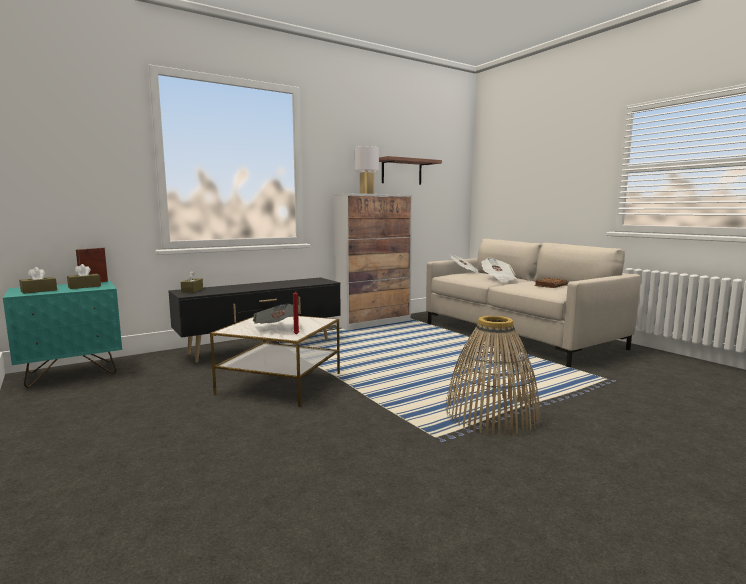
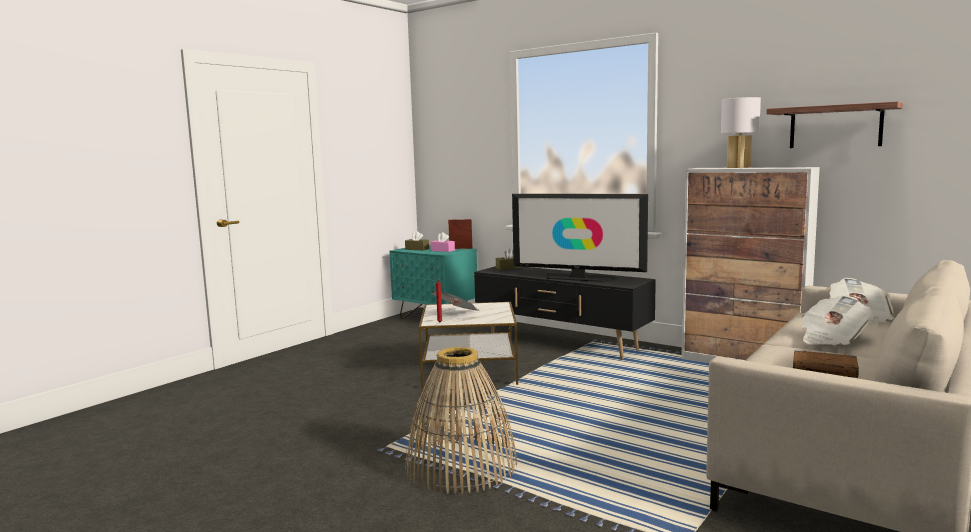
camera: 70 degrees right, 0 degrees up
brown tissue box [67,264,101,289] -> pink tissue box [430,232,455,252]
none -> television [512,194,648,282]

